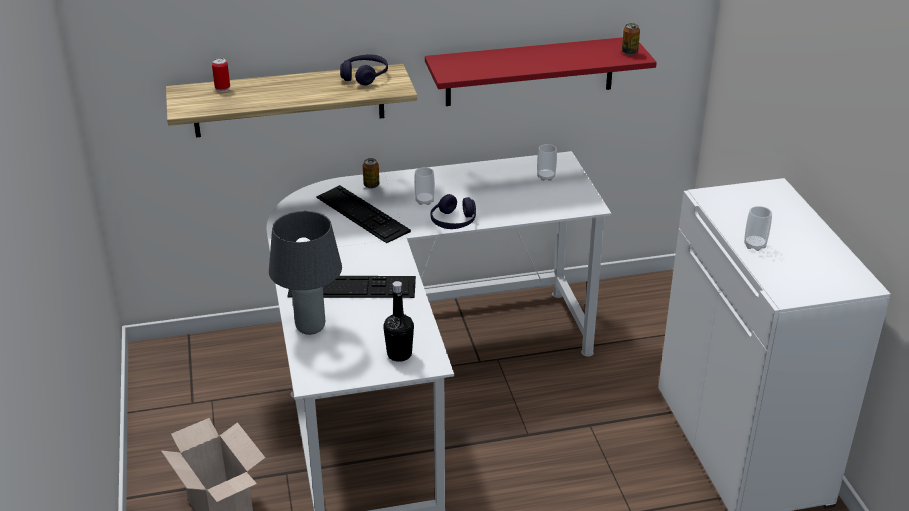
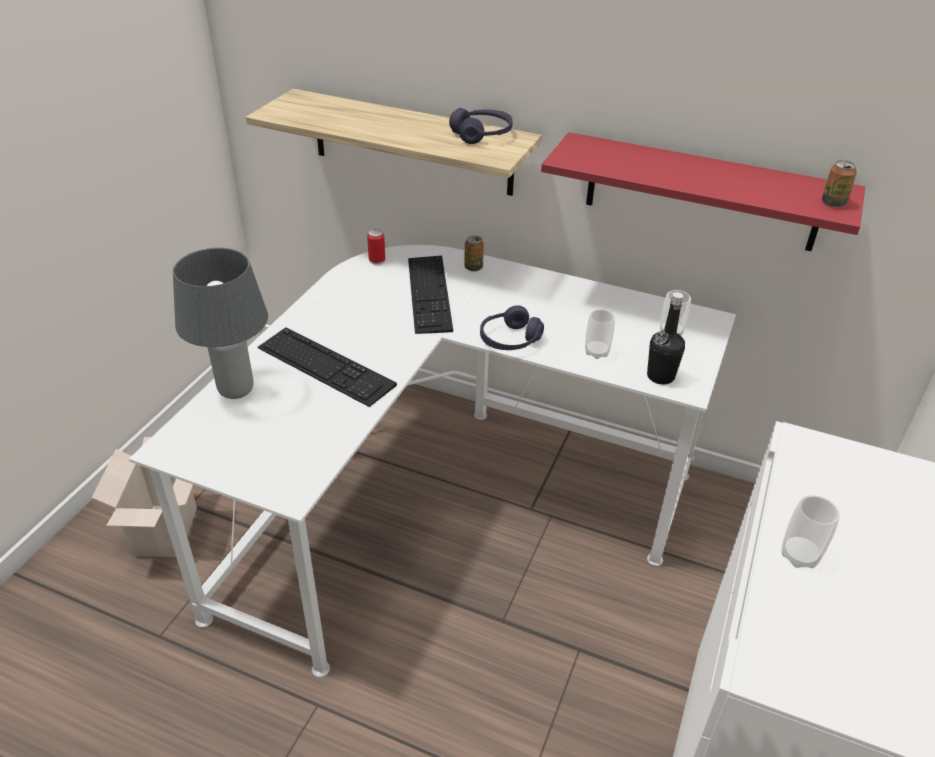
camera: 35 degrees right, 5 degrees up
can [212,58,230,92] -> can moved to [367,229,385,265]
black bottle [383,281,414,362] -> black bottle moved to [647,292,685,385]
cup [414,167,435,205] -> cup moved to [585,309,615,359]

